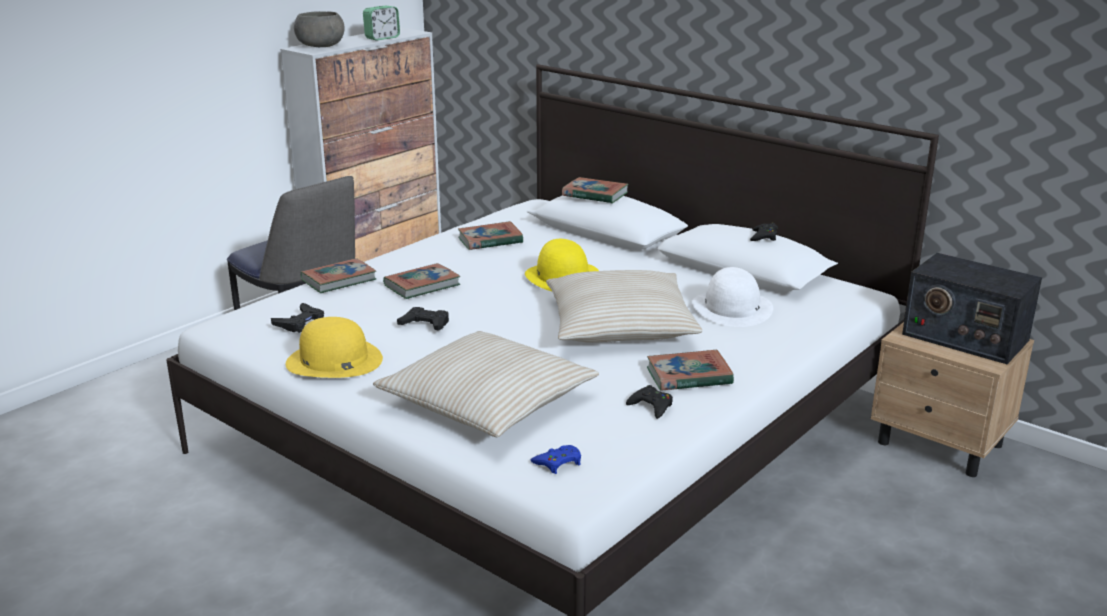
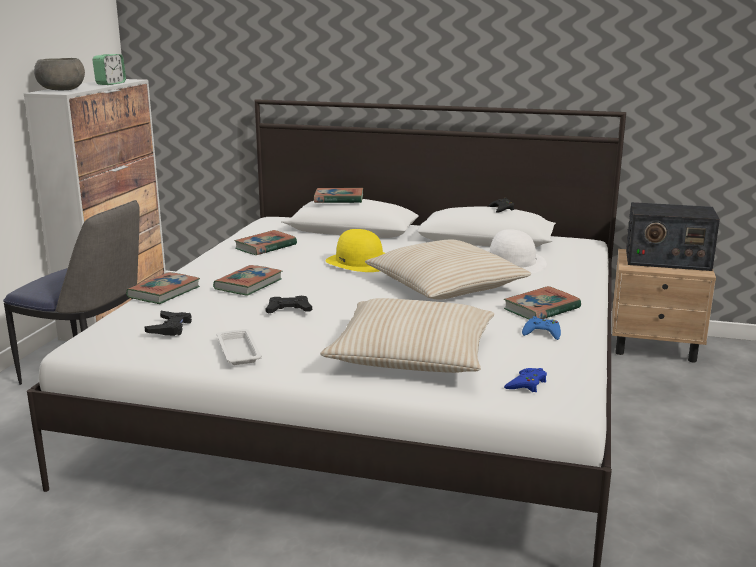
camera: 25 degrees left, 5 degrees down
yellow hat [286,317,383,378] -> white tray [217,329,262,365]
black game controller [626,385,673,419] -> blue game controller [522,316,561,340]

